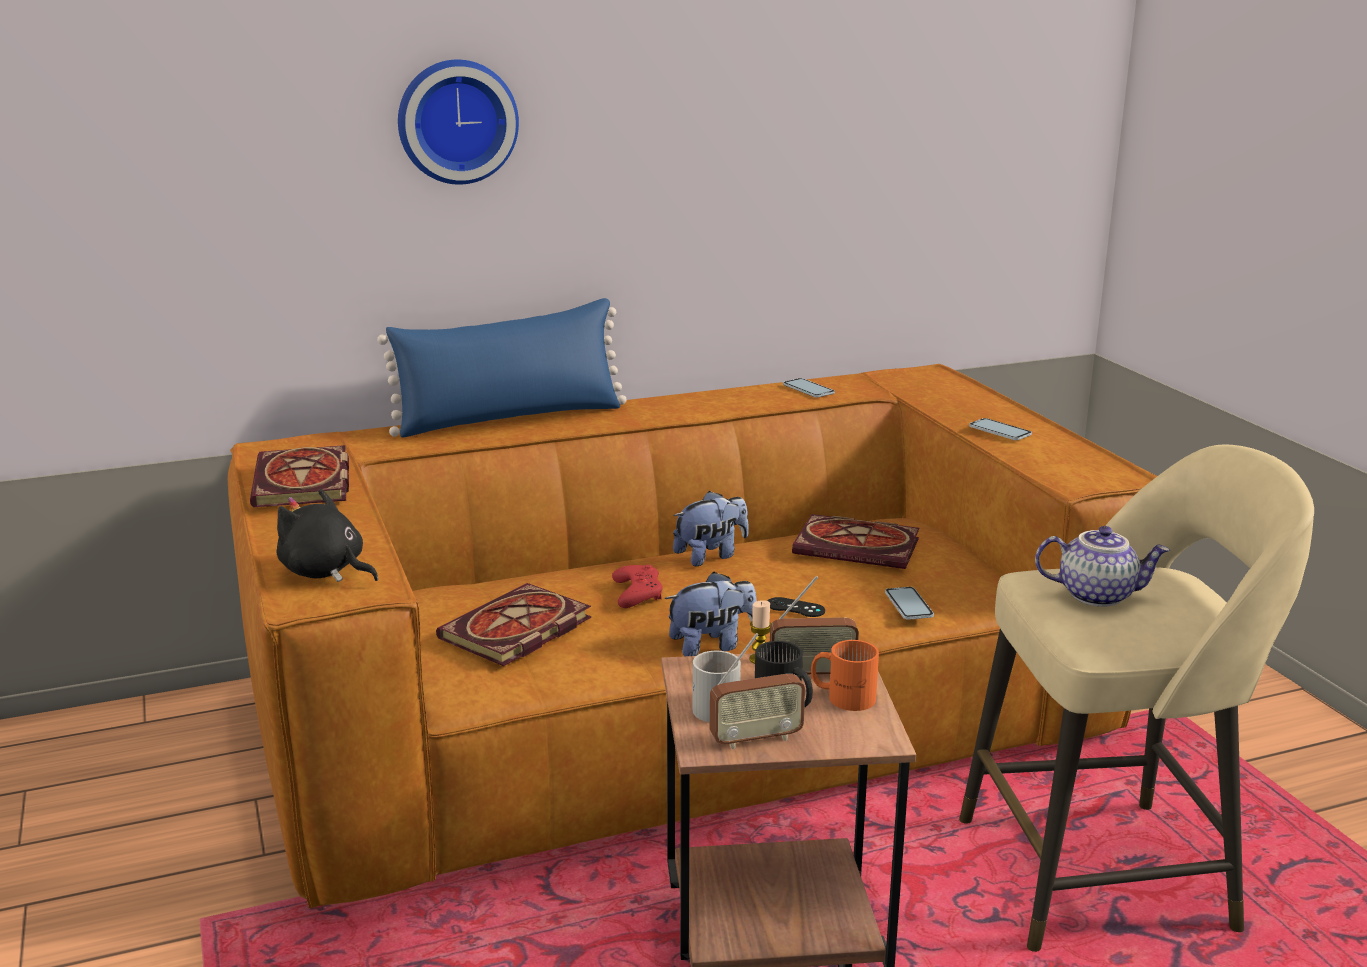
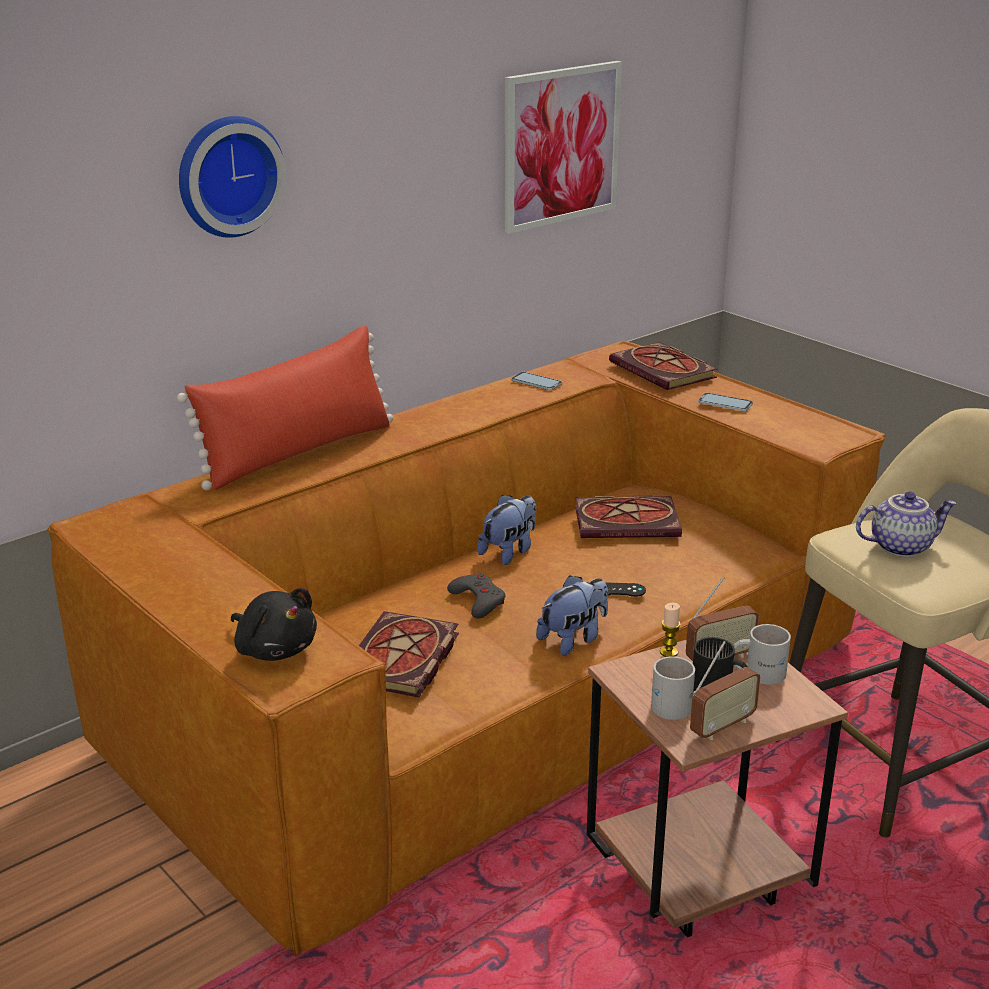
camera: 20 degrees left, 5 degrees up
book [250,445,349,507] -> book moved to [609,342,717,390]
black plush toy [276,489,378,582] -> black plush toy turned 150 degrees counterclockwise [231,588,317,661]
blue pillow [377,298,627,437] -> red pillow [177,325,393,490]
red game controller [612,565,663,608] -> grey game controller [447,573,505,619]
orange mug [811,640,879,711] -> white mug [734,624,791,685]
phone [885,587,934,620] -> none
none -> picture [504,61,622,234]

